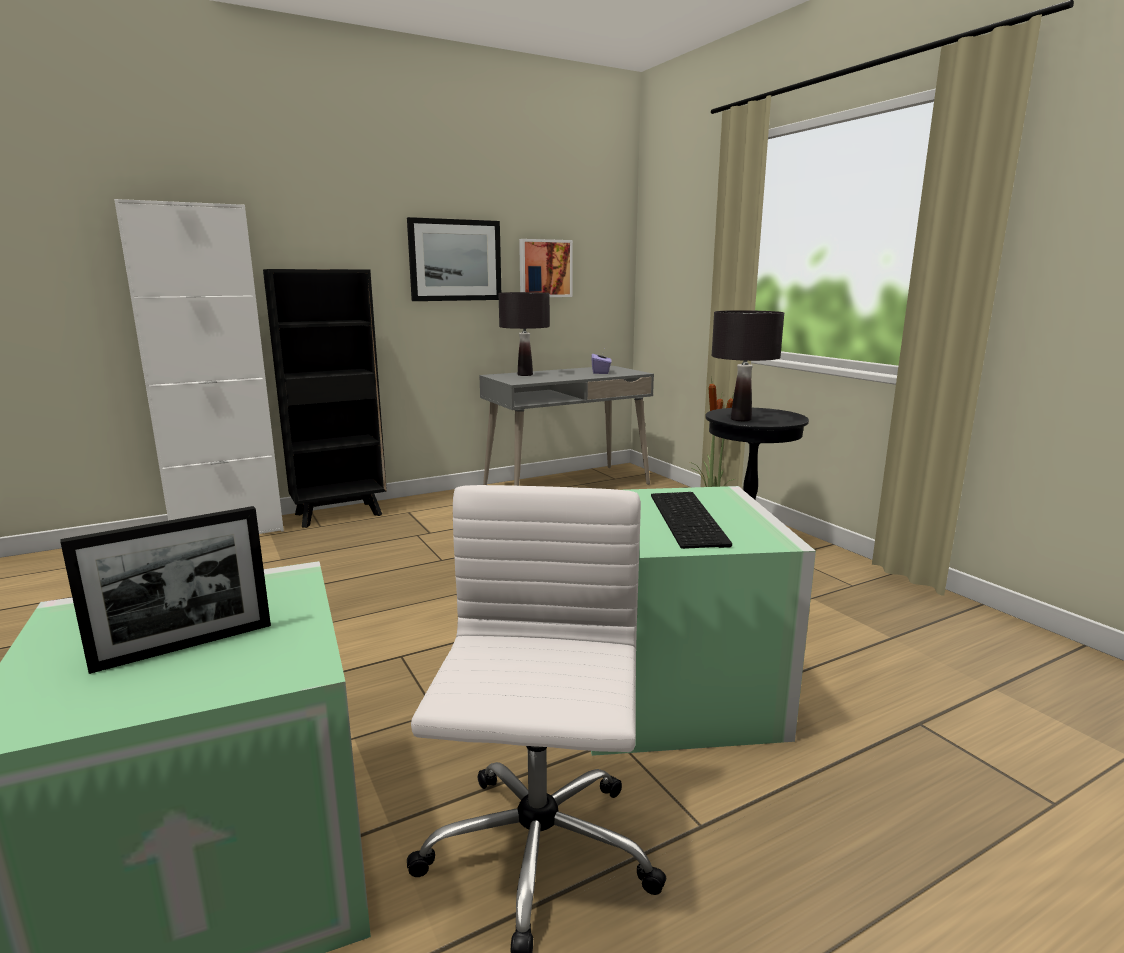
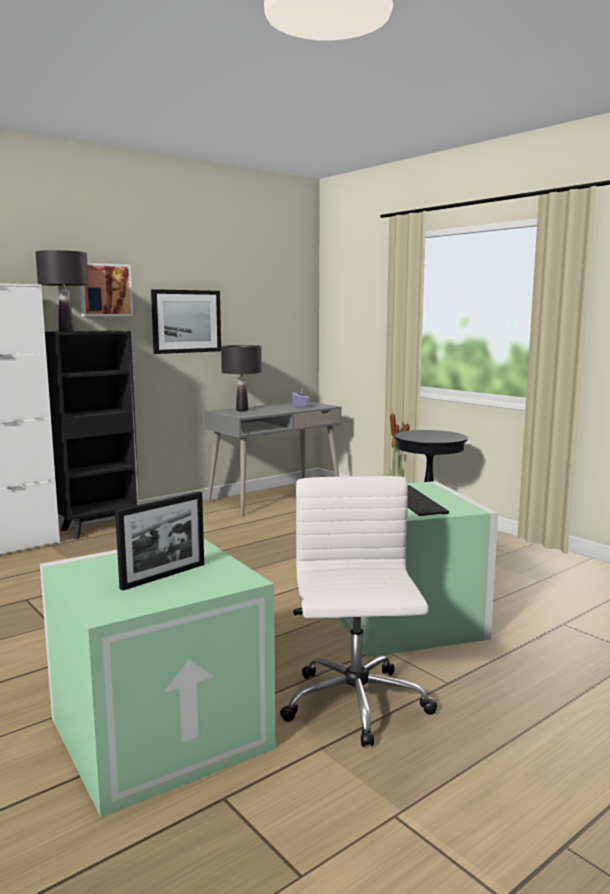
camera: 10 degrees left, 5 degrees down
picture [519,239,573,297] -> picture moved to [80,263,133,316]
black table lamp [712,310,784,421] -> black table lamp moved to [35,250,89,332]

